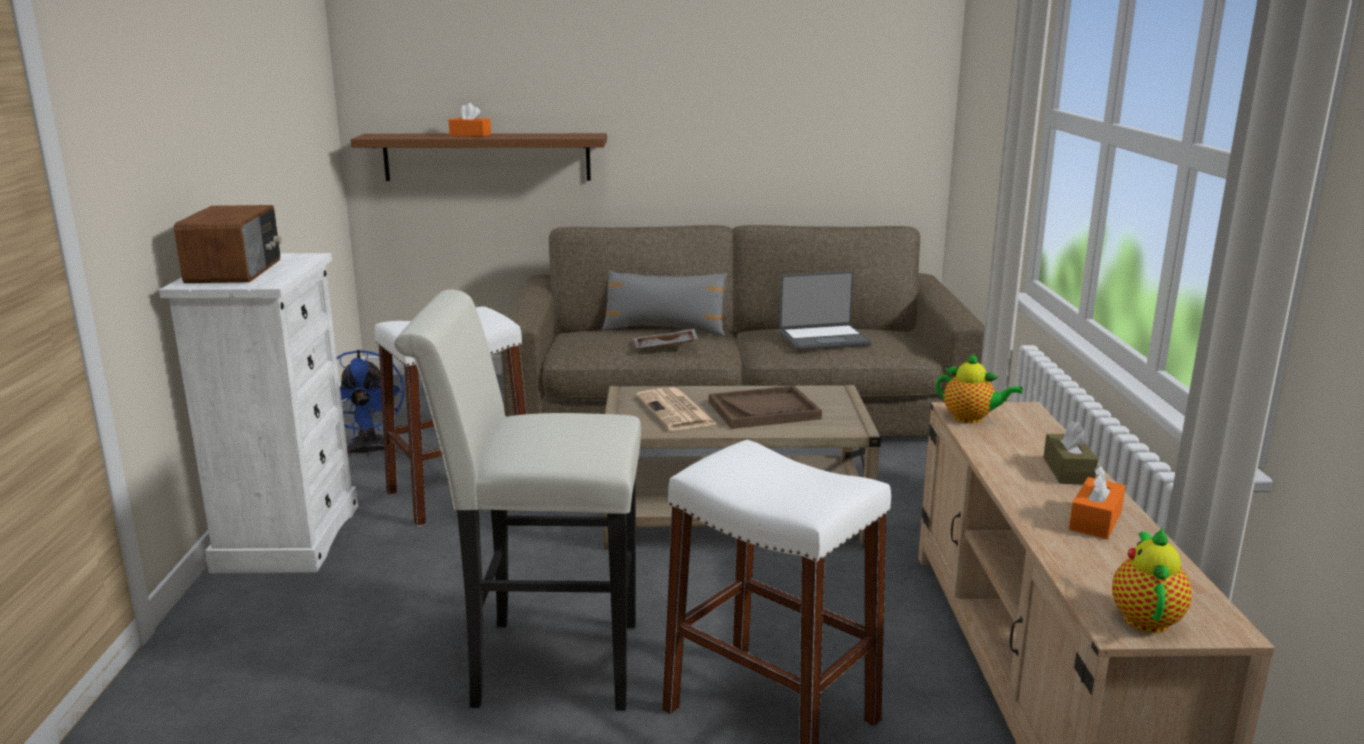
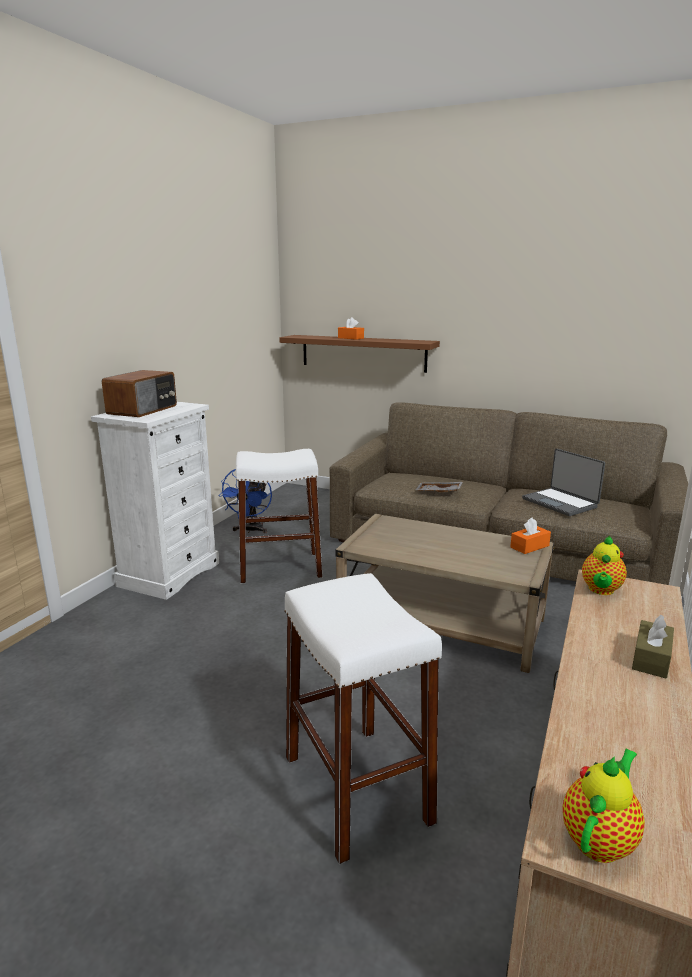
camera: 25 degrees right, 0 degrees up
white stool [394,290,641,711] -> none
grey pillow [602,270,728,336] -> none
newspaper [636,387,717,430] -> none
brown tray [709,386,822,429] -> none
laptop [779,271,872,351] -> laptop turned 45 degrees clockwise [522,449,605,516]
teapot [936,354,1023,423] -> teapot turned 60 degrees clockwise [582,536,627,595]
orange tissue box [1069,465,1126,539] -> orange tissue box moved to [510,518,551,554]

